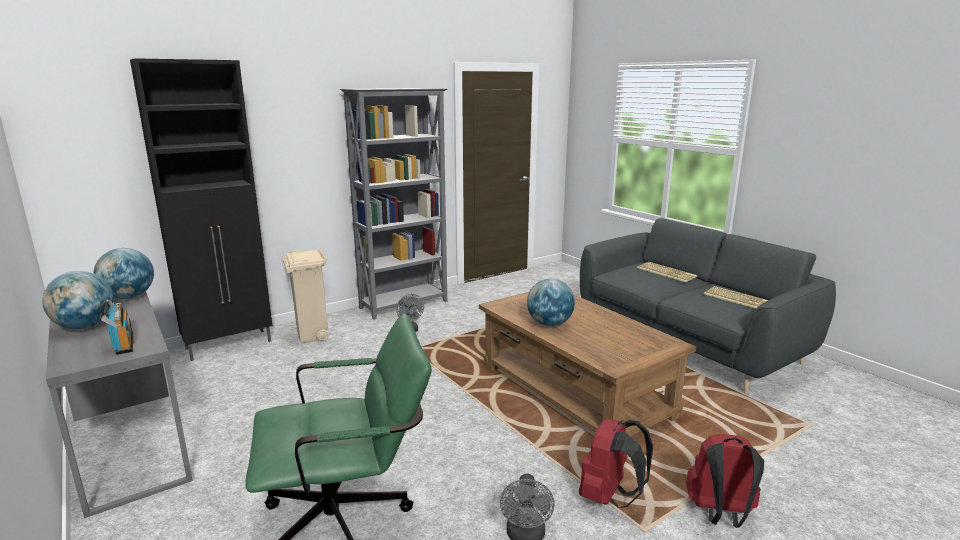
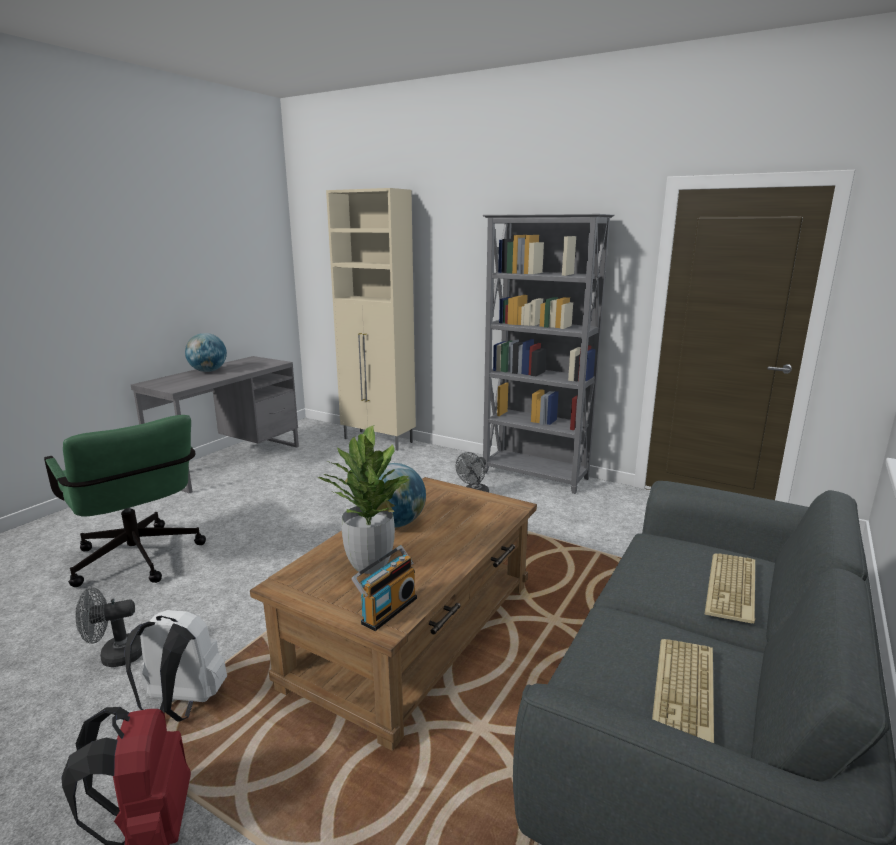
camera: 65 degrees right, 0 degrees up
globe [93,248,154,299] -> none
radio [101,299,133,355] -> radio moved to [351,545,417,631]
black cabinet [130,58,273,361] -> beige cabinet [326,188,416,451]
beige trash can [282,249,329,343] -> none
red backpack [579,419,653,508] -> white backpack [124,610,227,722]
none -> potted plant [318,425,410,574]

